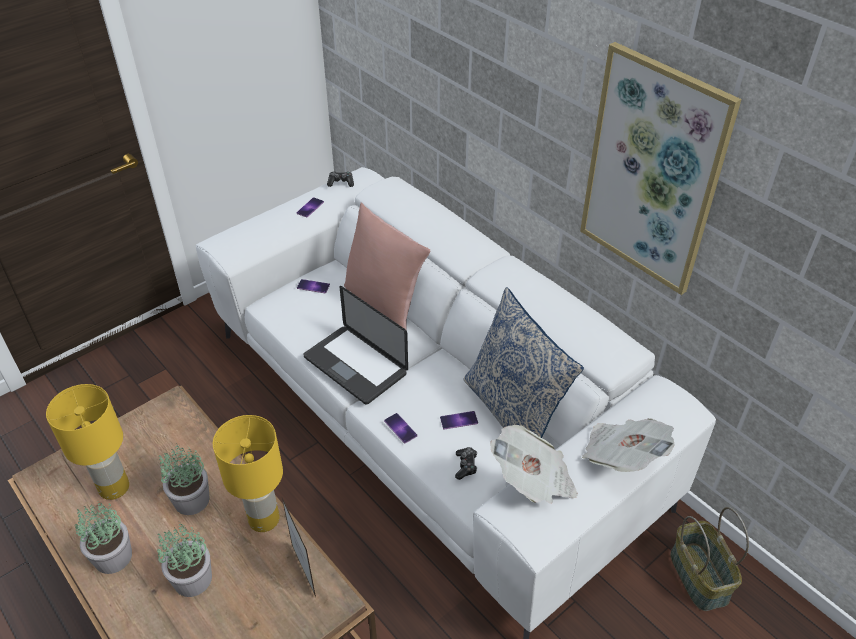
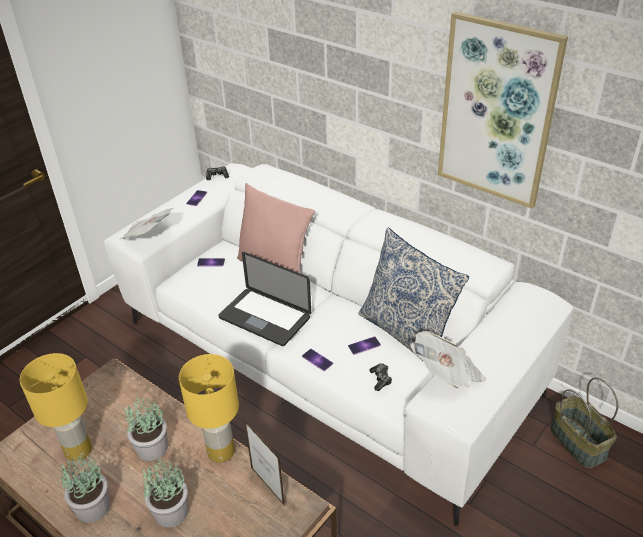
camera: 10 degrees left, 5 degrees down
newspaper [582,419,674,472] -> newspaper moved to [119,208,173,240]

